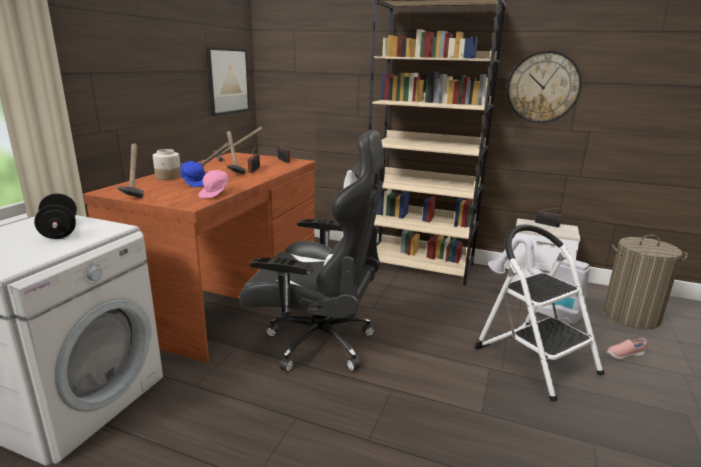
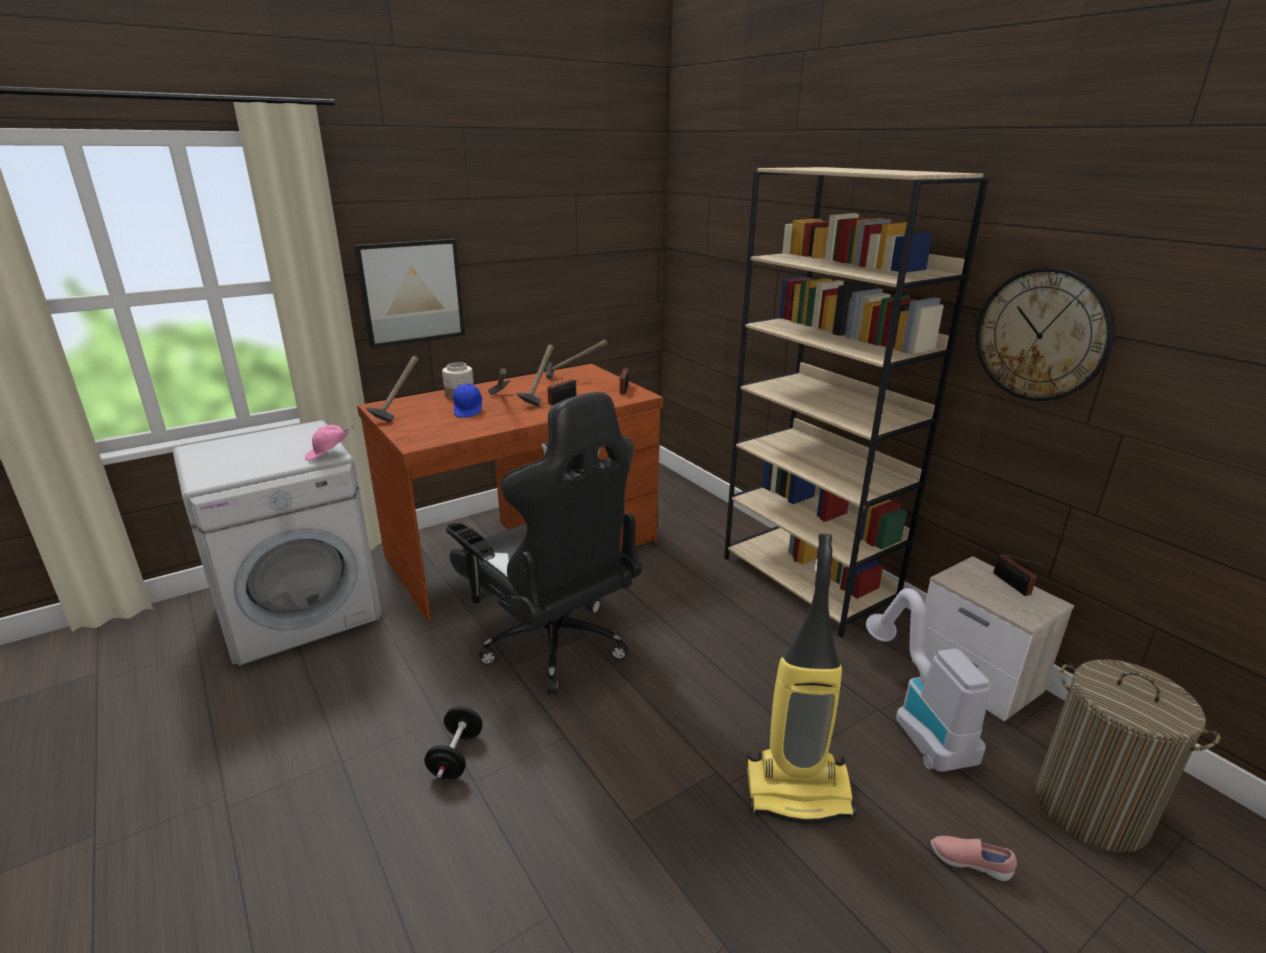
camera: 35 degrees right, 5 degrees up
black dumbbell [34,193,77,239] -> black dumbbell moved to [424,707,483,779]
pink cap [198,170,228,198] -> pink cap moved to [305,425,354,461]
picture [206,47,250,116] -> picture moved to [354,239,465,348]
step ladder [475,225,604,401] -> vacuum cleaner [746,534,856,824]

